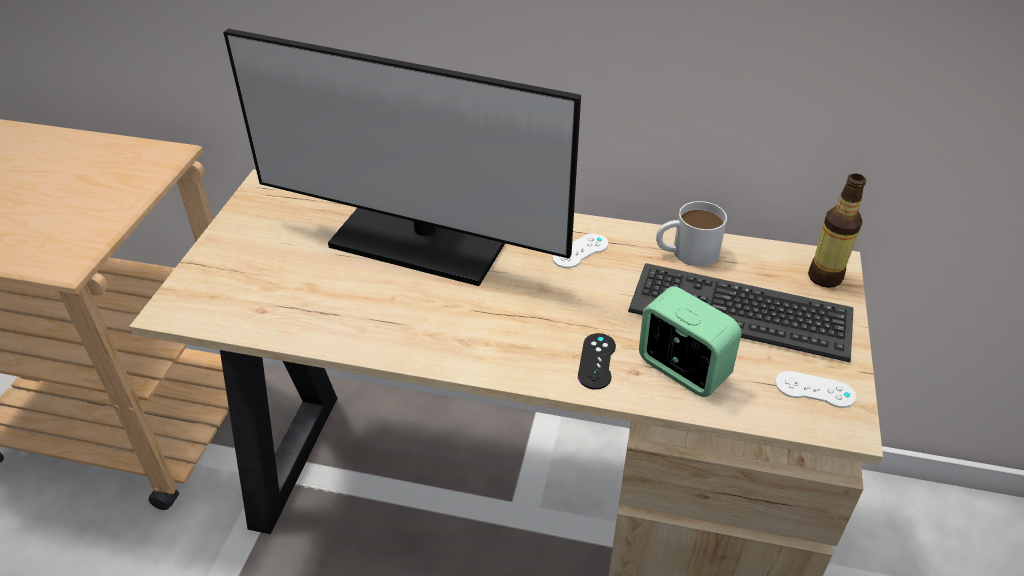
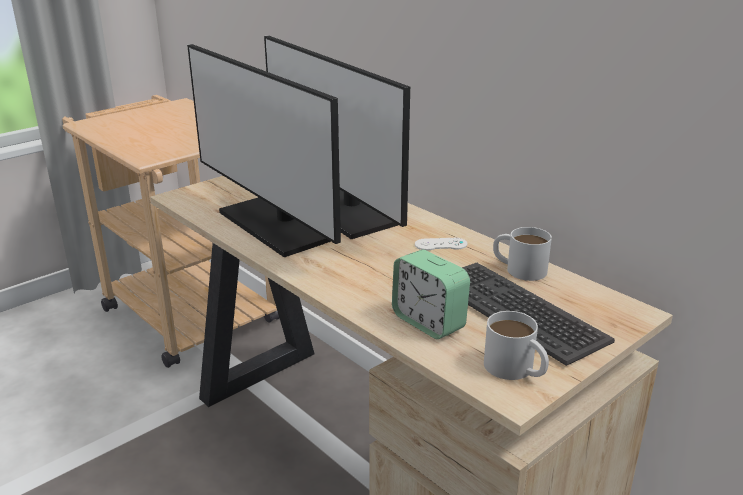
camera: 35 degrees right, 15 degrees down
black game controller [578,333,616,390] -> none
alarm clock [639,286,742,397] -> alarm clock turned 150 degrees clockwise [392,250,470,339]
white game controller [775,371,856,408] -> white mug [484,311,549,380]
bottle [808,174,866,288] -> none
none -> monitor [187,44,341,257]

